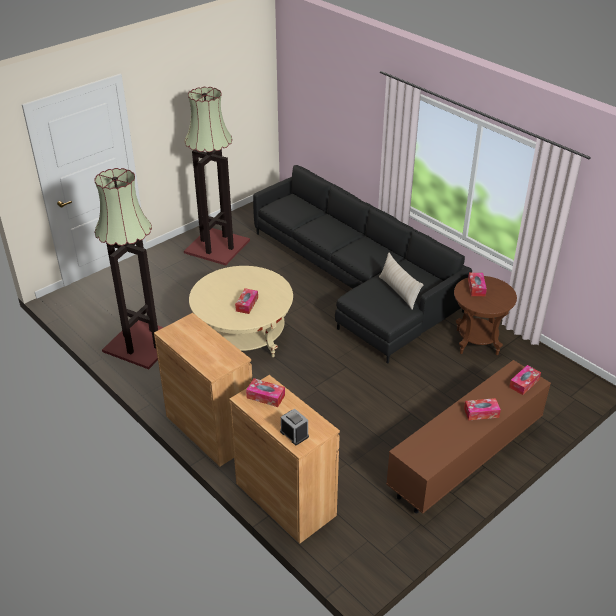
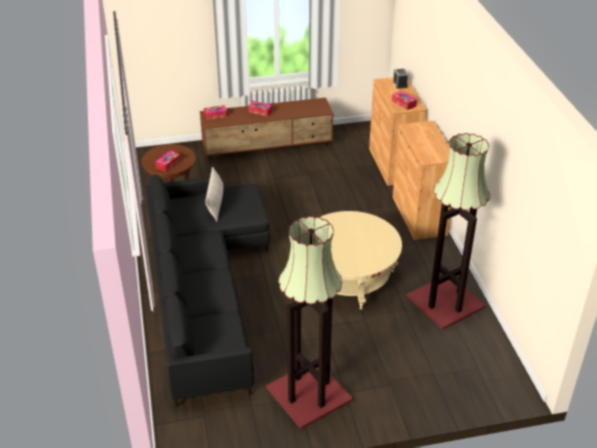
camera: 150 degrees left, 0 degrees up
tissue box [235,288,258,314] -> none

